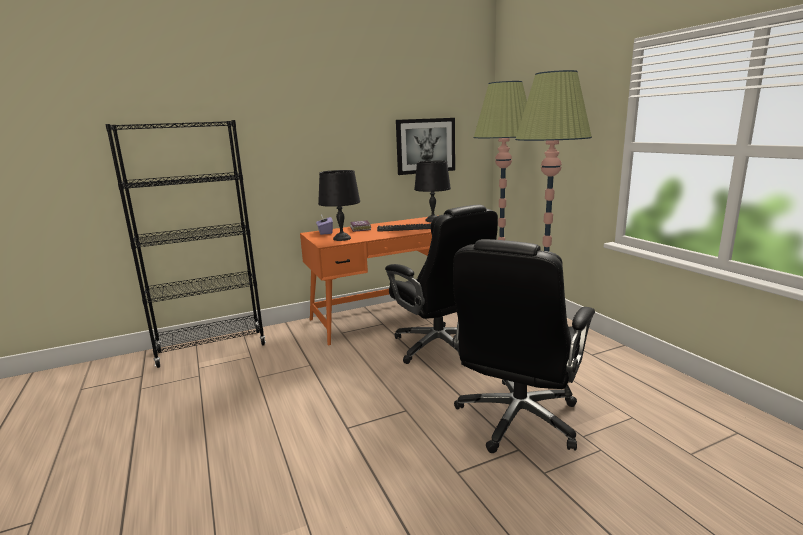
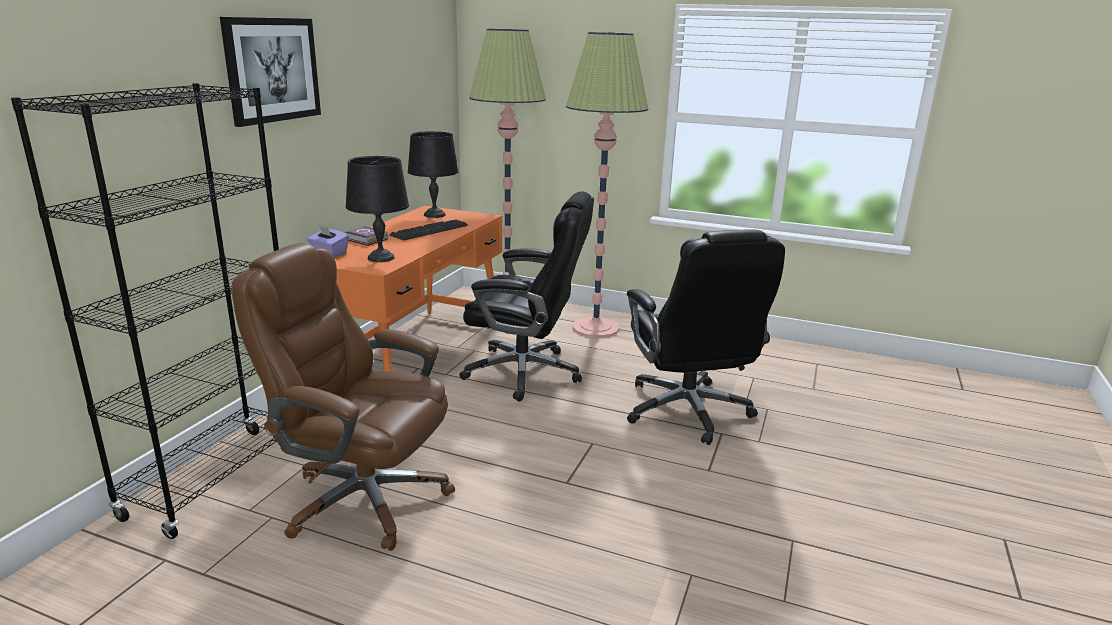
camera: 45 degrees left, 5 degrees up
picture [396,118,455,175] -> picture moved to [220,17,321,127]
none -> brown office chair [231,243,455,551]

